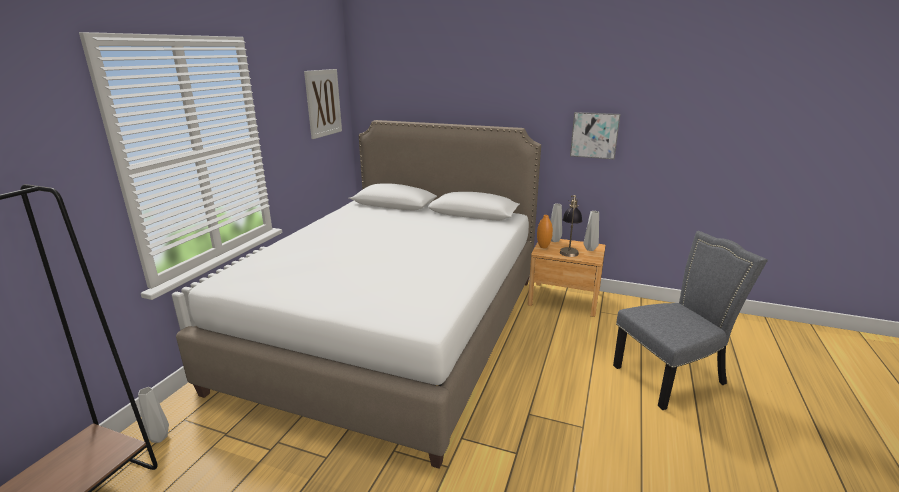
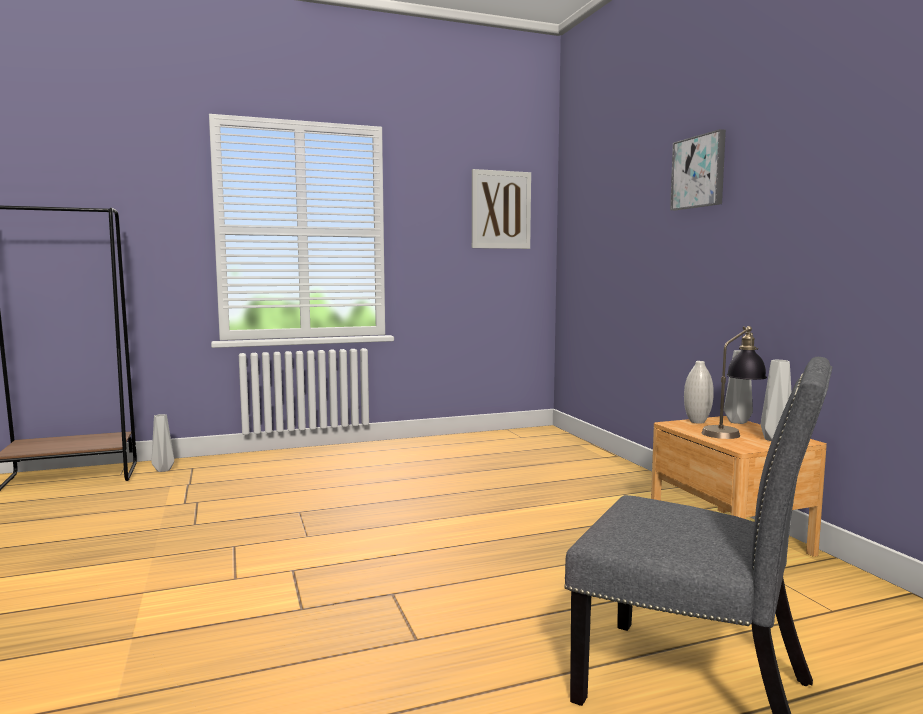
camera: 50 degrees right, 15 degrees down
white bed [176,120,541,469] -> none
orange vase [537,215,553,248] -> white vase [684,361,714,424]
picture [570,112,621,159] -> picture moved to [670,129,726,210]

